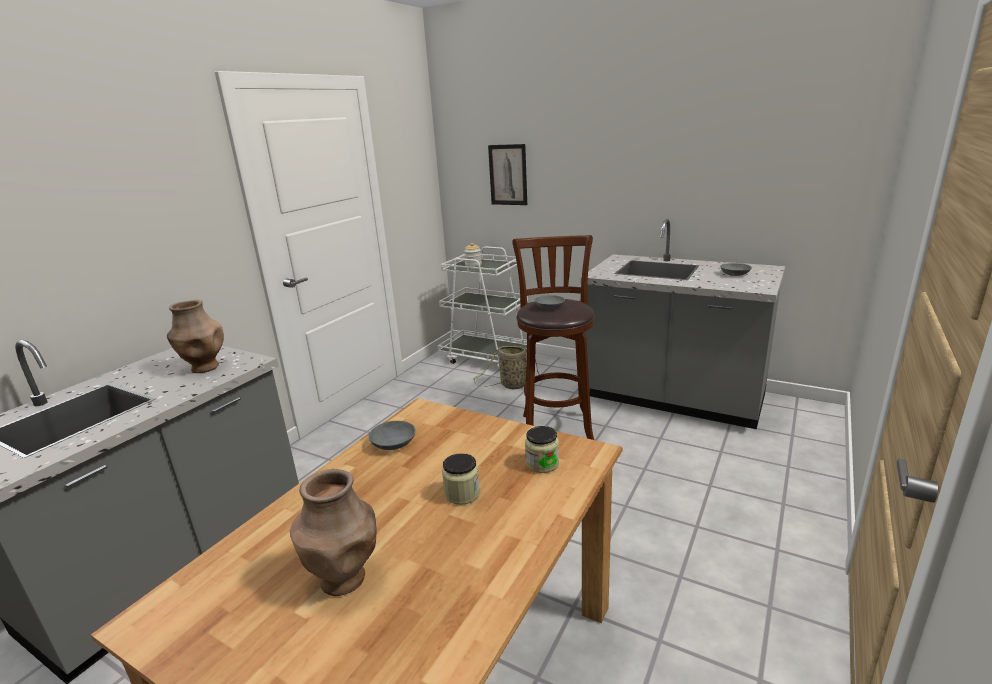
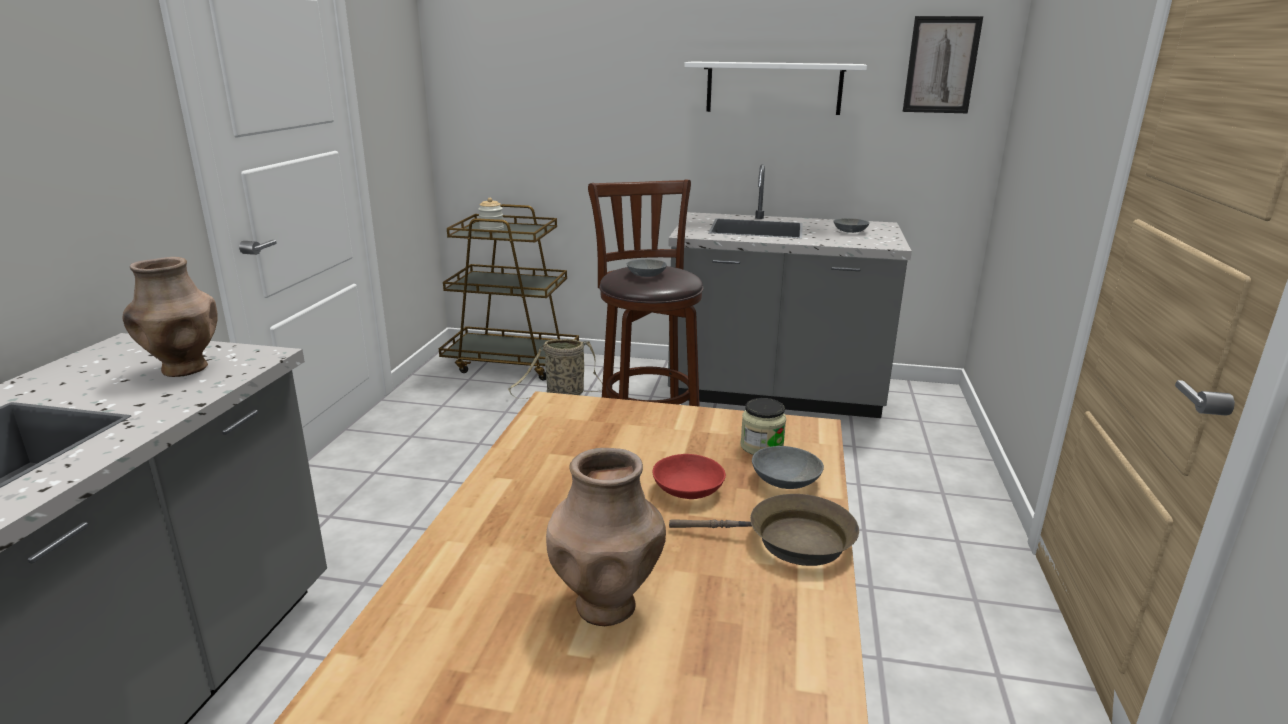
camera: 20 degrees left, 0 degrees up
grey bowl [369,421,416,450] -> grey bowl moved to [752,446,824,489]
white cart [438,246,528,367] -> brown cart [439,204,579,381]
jar [442,453,480,505] -> red bowl [653,454,726,499]
picture [488,144,527,205] -> picture moved to [903,16,983,113]
none -> brown frying pan [669,494,859,566]
none -> white shelf [684,61,867,115]

